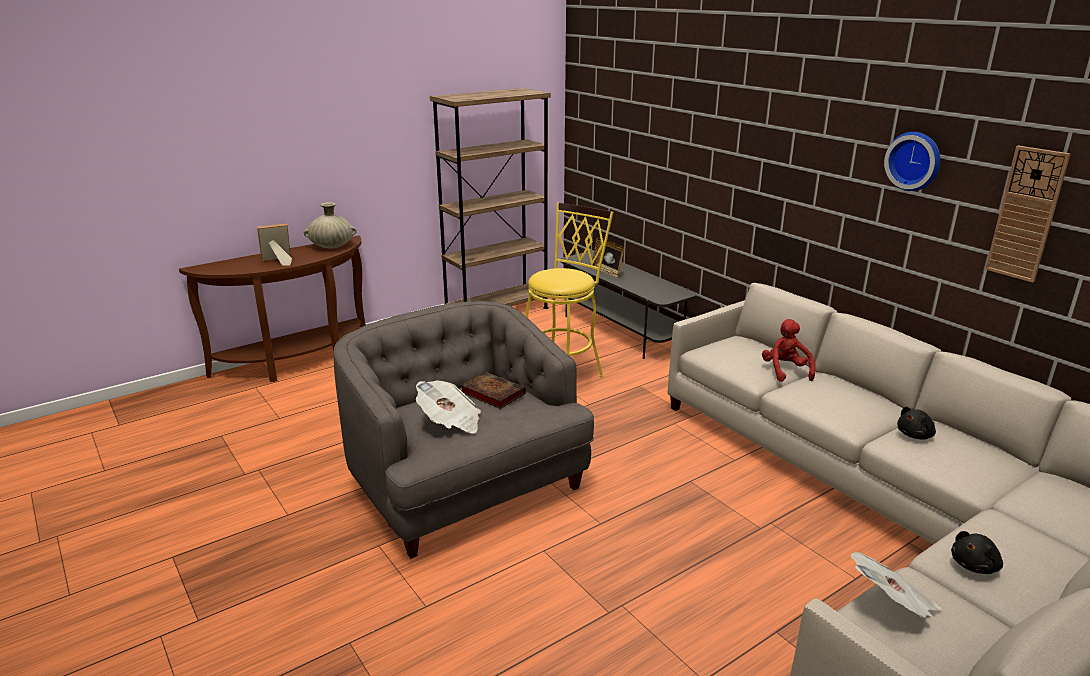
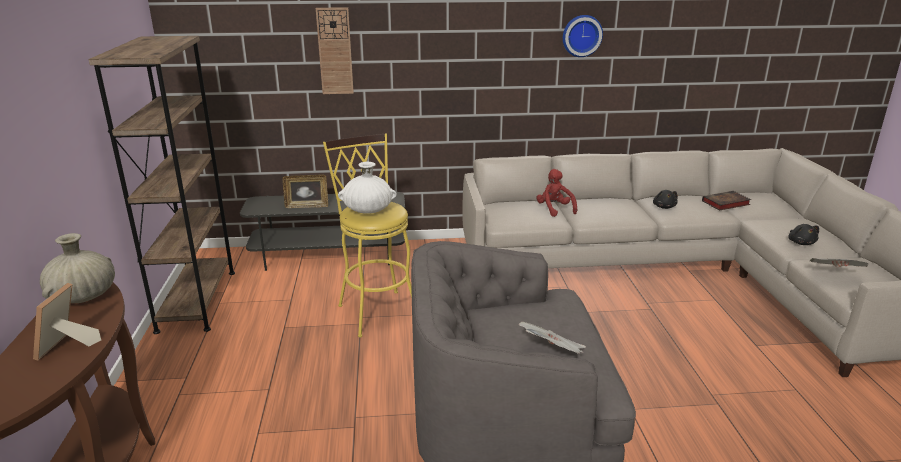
camera: 60 degrees left, 0 degrees up
book [460,372,526,409] -> book moved to [702,191,751,211]
red plush toy [762,319,815,382] -> red plush toy turned 45 degrees clockwise [536,169,577,217]
wall clock [985,146,1071,283] -> wall clock moved to [316,7,354,94]
none -> white vase [338,162,397,214]

